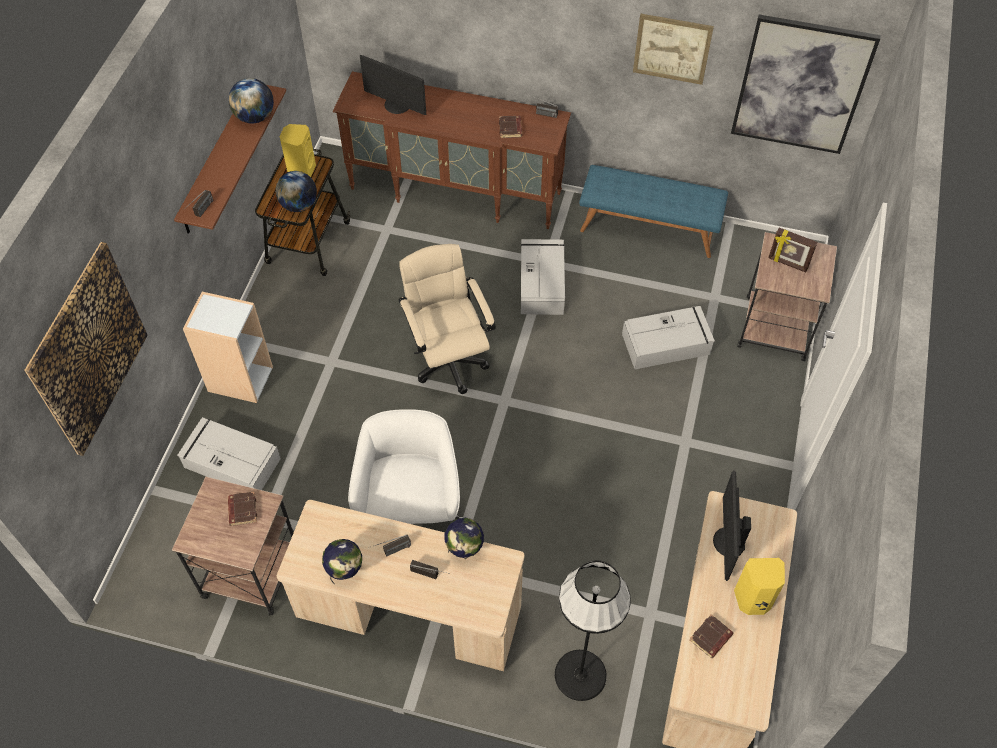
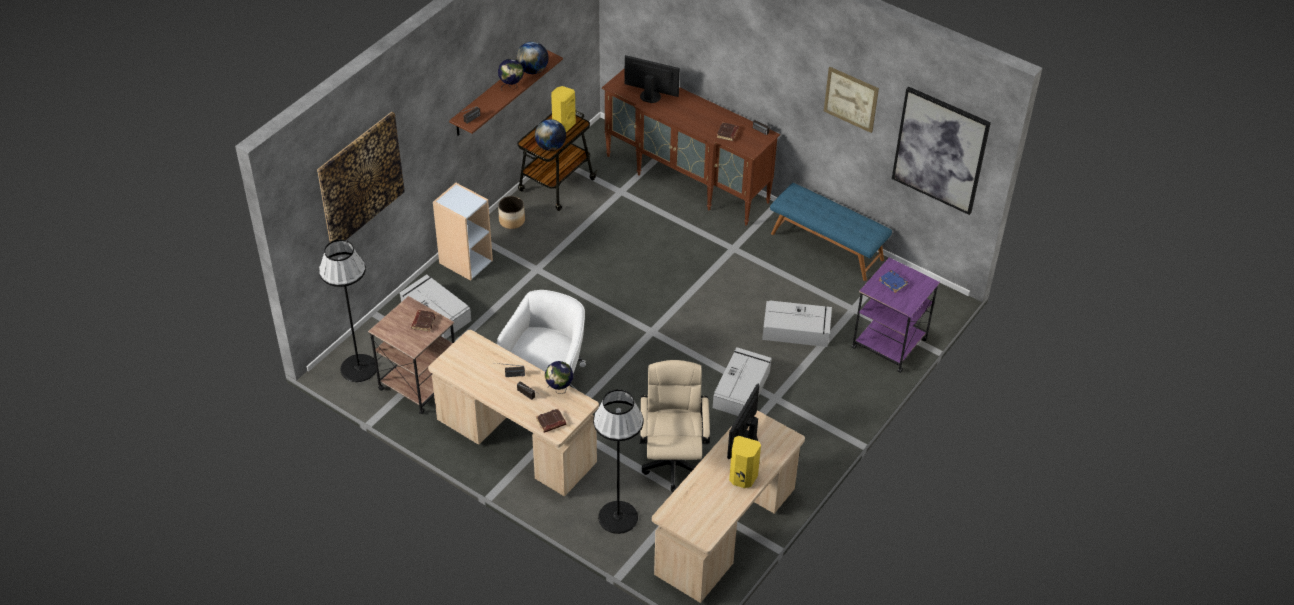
camera: 20 degrees right, 10 degrees down
globe [322,539,362,584] -> globe moved to [498,59,524,90]
monitor [360,55,426,115] -> monitor turned 150 degrees clockwise [625,55,680,103]
beige office chair [399,244,495,394] -> beige office chair moved to [639,360,710,493]
grey storage box [521,239,565,315] -> grey storage box moved to [713,347,772,416]
brown book [690,614,733,659] -> brown book moved to [536,409,566,433]
brown cart [737,232,837,361] -> purple cart [851,257,940,373]
picture frame [769,228,817,272] -> blue book [879,270,908,293]
none -> black floor lamp [319,239,376,382]
none -> planter [498,196,525,229]

